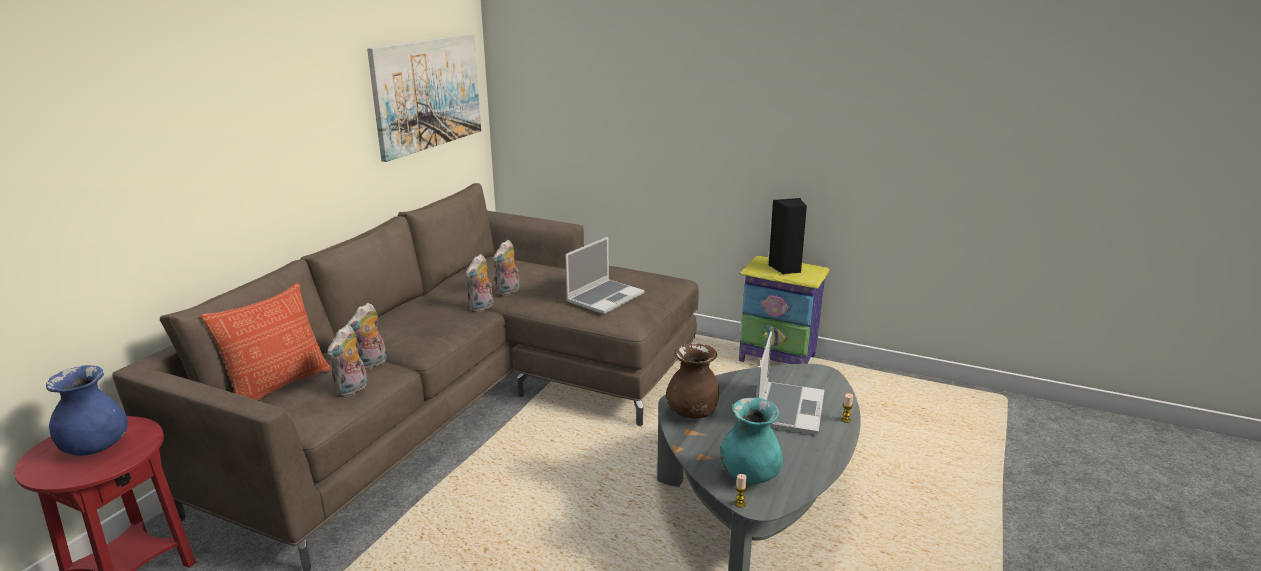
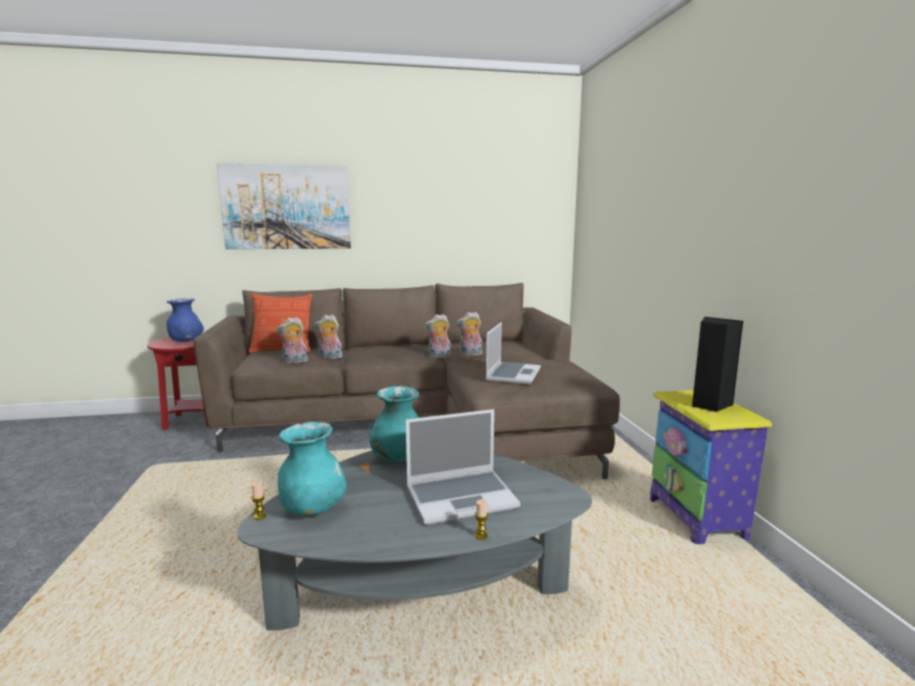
camera: 55 degrees right, 10 degrees down
picture [367,34,481,162] -> picture moved to [217,163,351,249]
laptop [565,237,644,314] -> laptop turned 75 degrees counterclockwise [486,322,541,385]
brown vase [666,343,719,418] -> turquoise vase [369,386,419,462]

